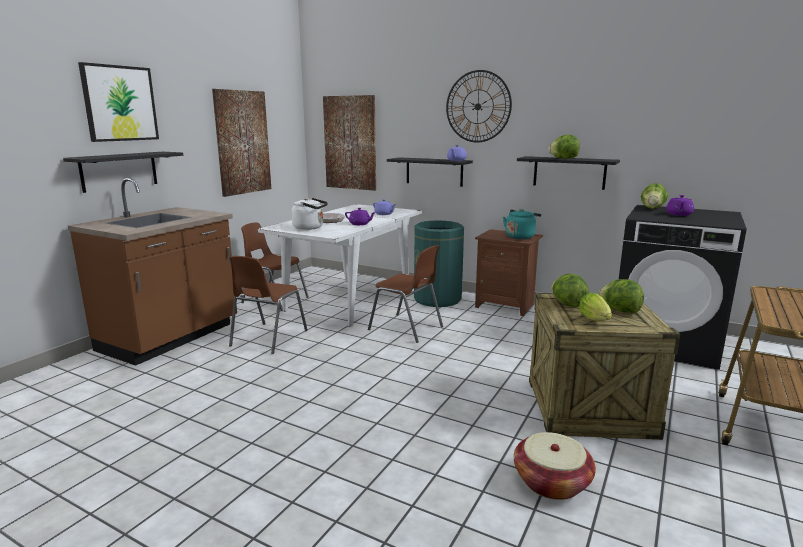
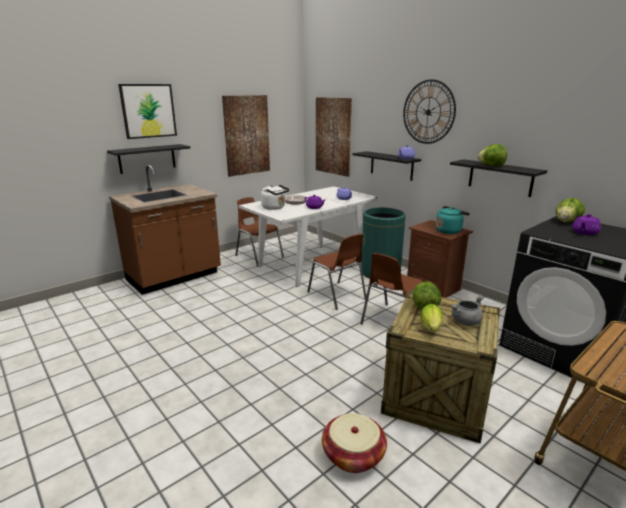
camera: 20 degrees right, 5 degrees up
brown chair [229,256,308,354] -> brown chair moved to [360,253,423,325]
lettuce [598,279,644,313] -> grey cooking pot [451,296,484,326]

